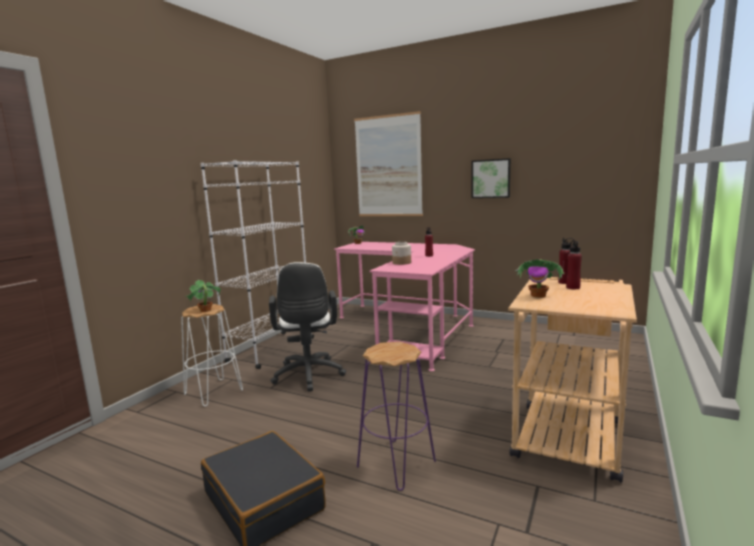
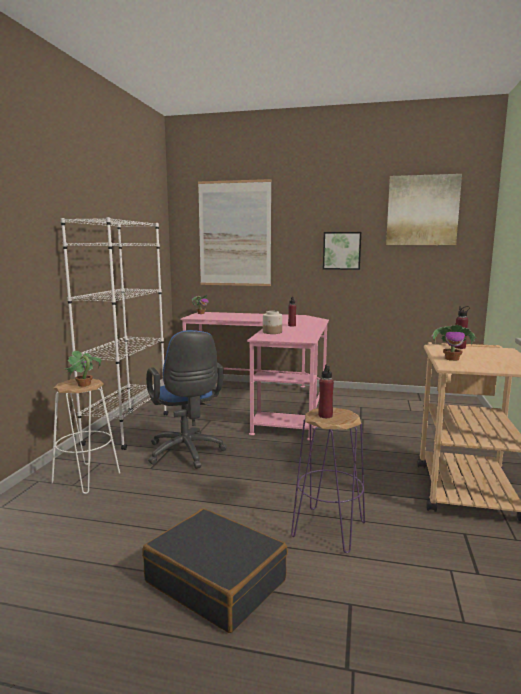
camera: 15 degrees left, 0 degrees up
white office chair [269,262,346,391] -> blue office chair [146,330,227,469]
red bottle [566,240,582,289] -> red bottle moved to [318,365,334,418]
none -> picture [386,174,462,245]

